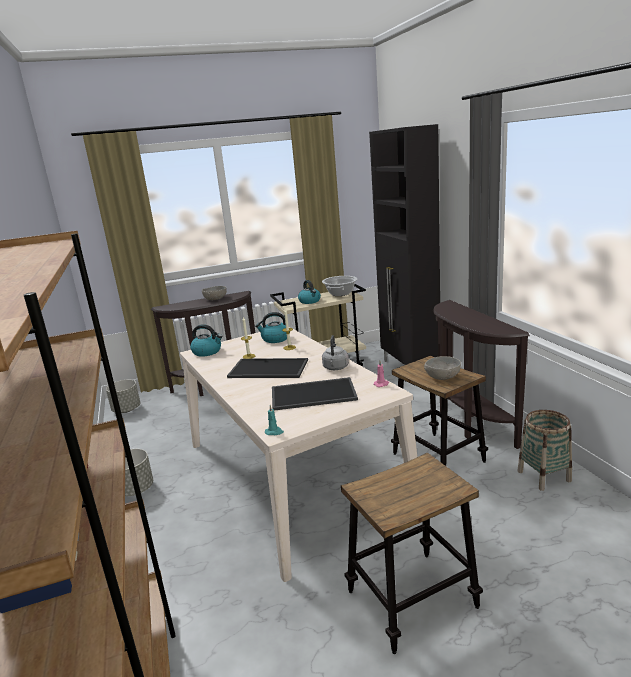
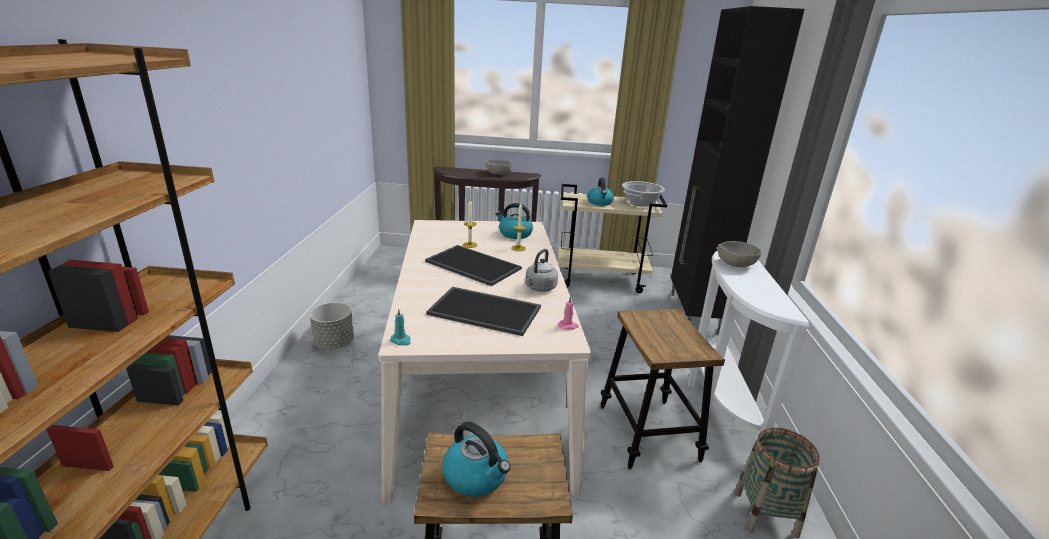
camera: 20 degrees right, 5 degrees up
grey planter [106,380,140,413] -> none
kettle [190,324,222,357] -> kettle moved to [442,422,511,497]
grey bowl [424,356,461,380] -> grey bowl moved to [716,241,762,267]
brown console table [433,300,530,449] -> white console table [687,251,810,433]

